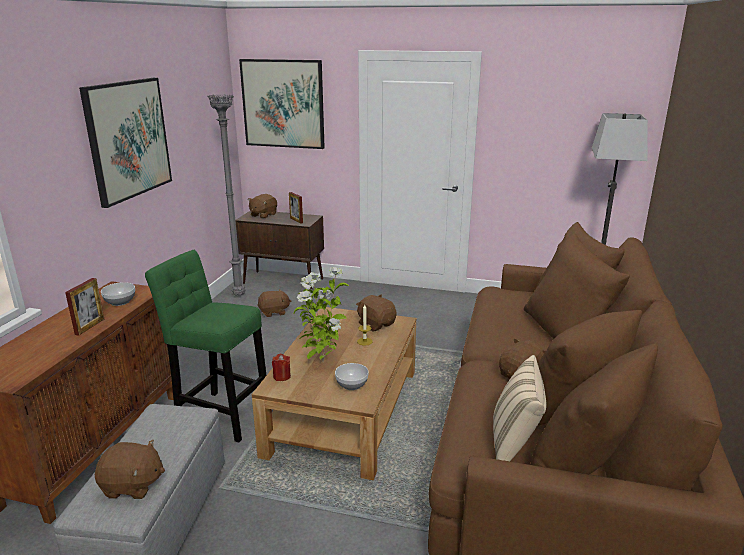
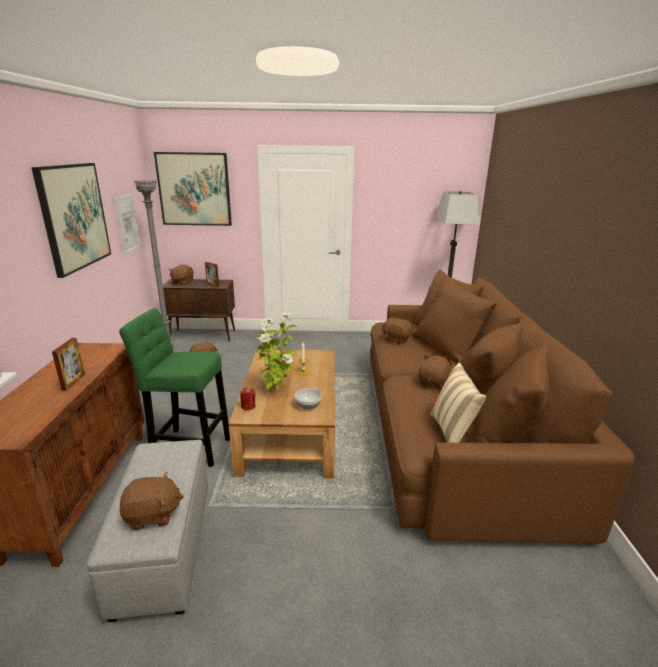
camera: 15 degrees left, 0 degrees up
bowl [101,282,135,306] -> none
brown plush toy [356,295,397,331] -> brown plush toy moved to [382,317,413,344]
none -> picture [114,194,141,255]

